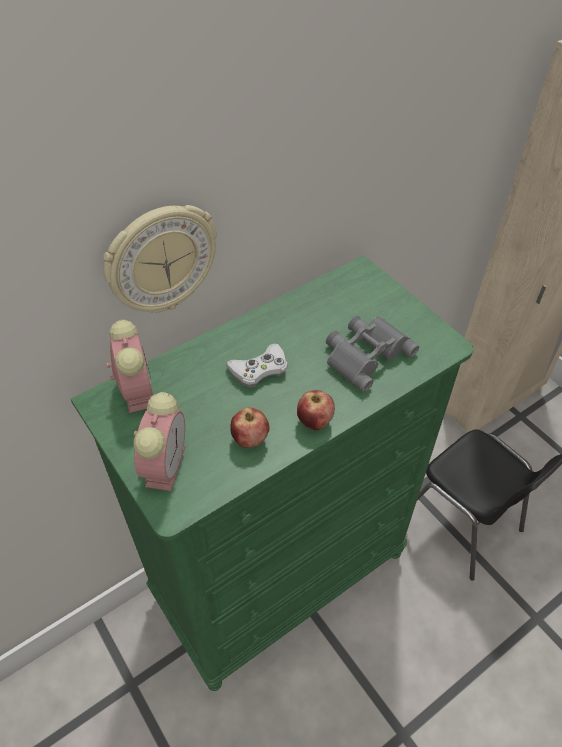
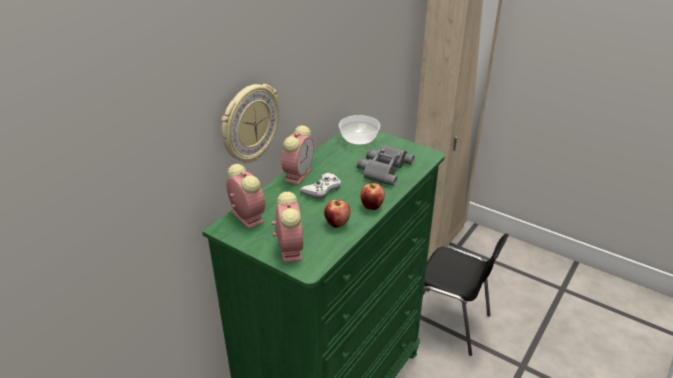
camera: 20 degrees left, 15 degrees down
none -> alarm clock [281,125,314,185]
none -> bowl [339,115,380,145]

